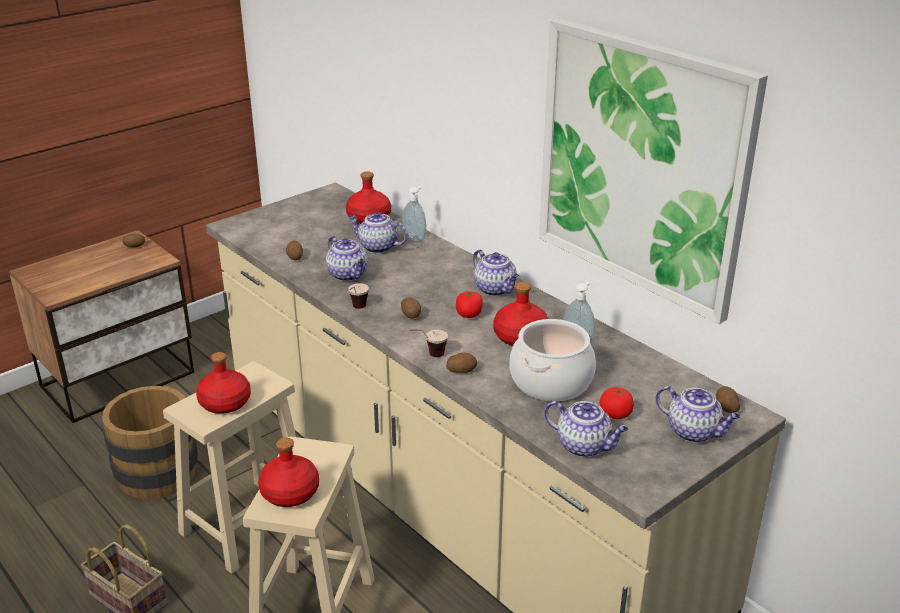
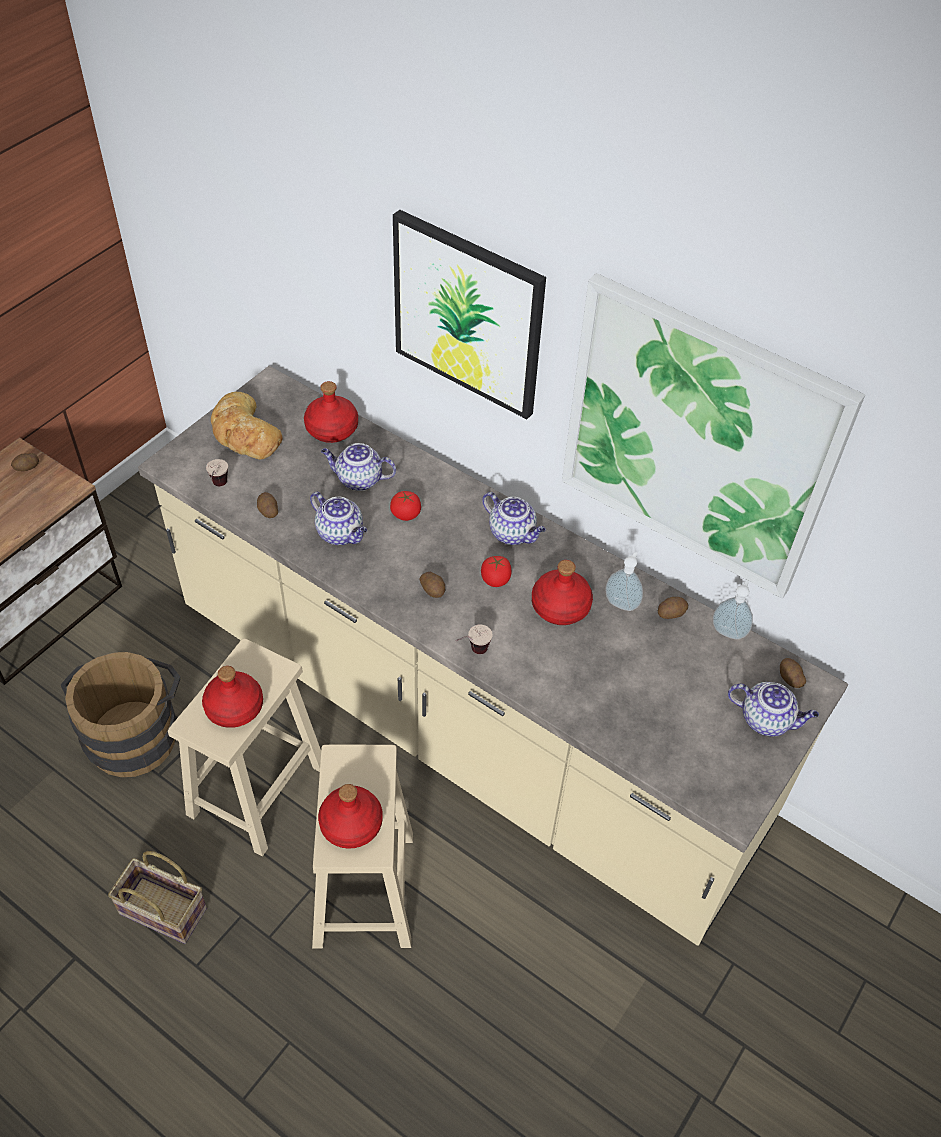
camera: 15 degrees left, 20 degrees up
cup [348,283,369,309] -> cup moved to [206,459,228,486]
soap dispenser [402,186,427,242] -> soap dispenser moved to [713,581,753,640]
potato [446,352,478,373] -> potato moved to [658,597,688,619]
cooking pot [510,319,596,401] -> none
teapot [544,401,628,457] -> none
tomato [600,387,634,419] -> tomato moved to [390,491,421,521]
none -> bread [211,392,283,459]
none -> picture [393,210,546,419]

